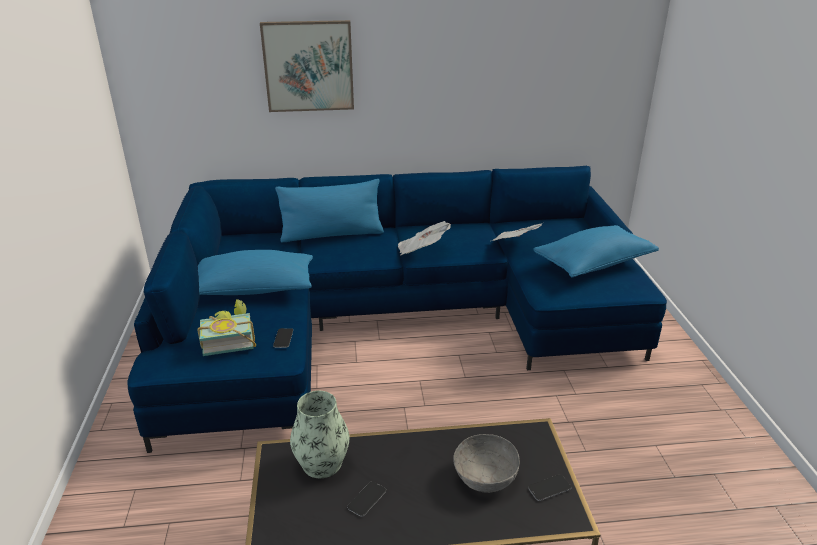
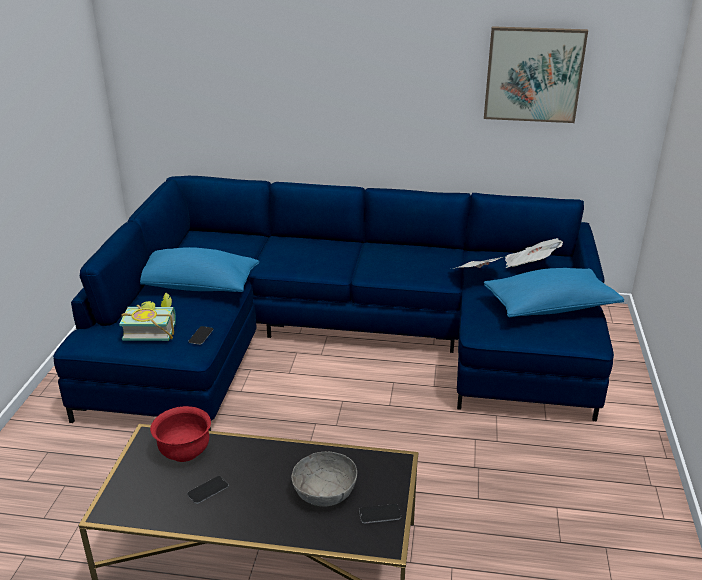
camera: 15 degrees right, 0 degrees up
picture [260,20,354,112] -> picture moved to [484,26,588,123]
blue pillow [275,179,384,242] -> none
vase [290,391,349,478] -> red bowl [150,406,211,462]
newspaper [398,221,451,255] -> newspaper moved to [505,238,563,268]

